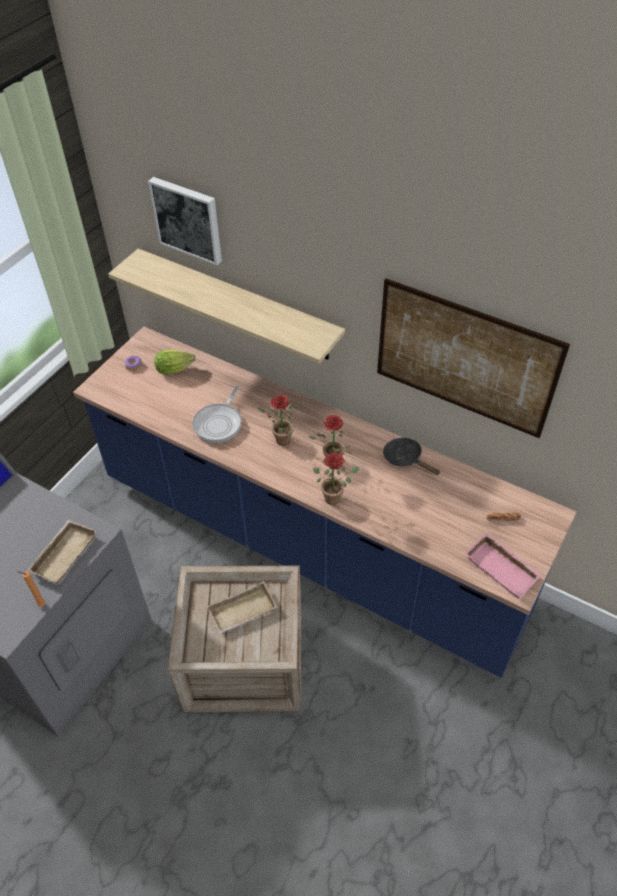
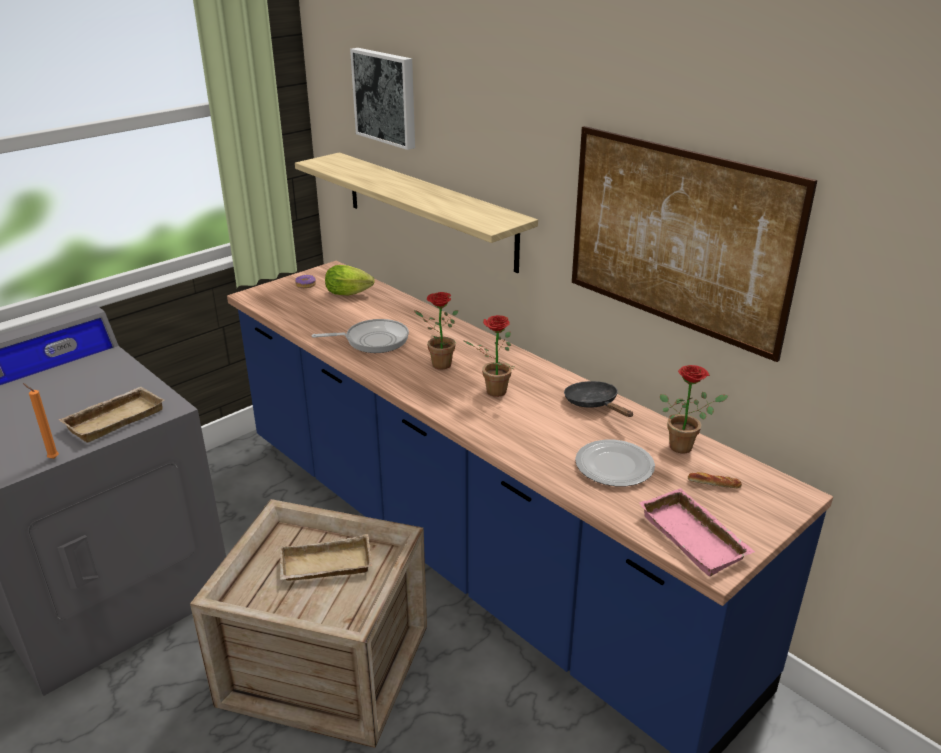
camera: 15 degrees right, 20 degrees down
frying pan [192,386,242,443] -> frying pan turned 135 degrees counterclockwise [312,319,409,353]
potted plant [313,453,359,505] -> potted plant moved to [660,365,728,453]
none -> plate [575,440,655,486]

